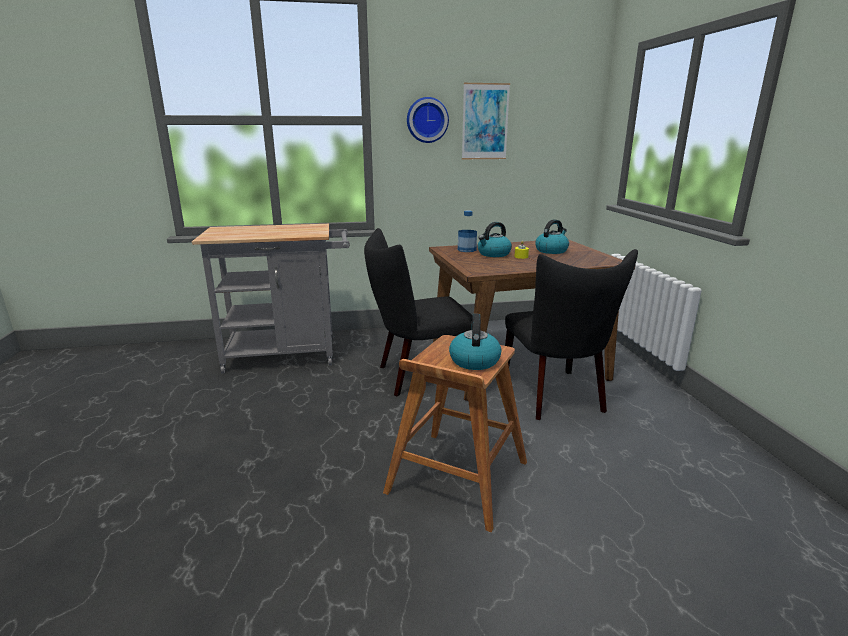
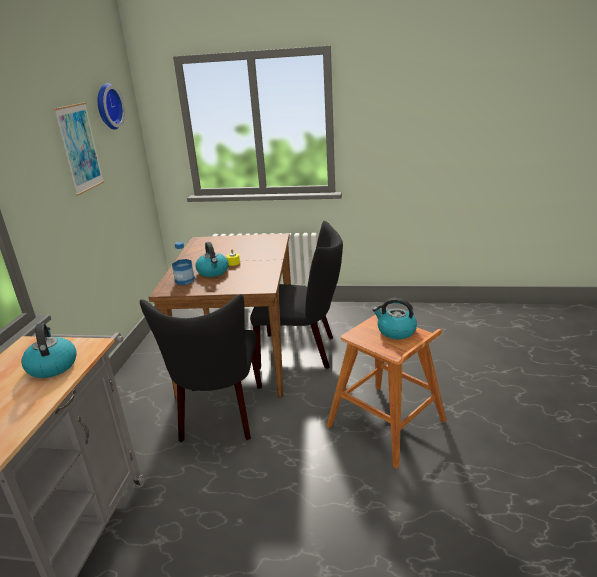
camera: 70 degrees left, 5 degrees up
wall clock [407,97,449,143] -> wall clock moved to [97,83,125,130]
kettle [535,219,569,254] -> kettle moved to [21,323,77,378]

